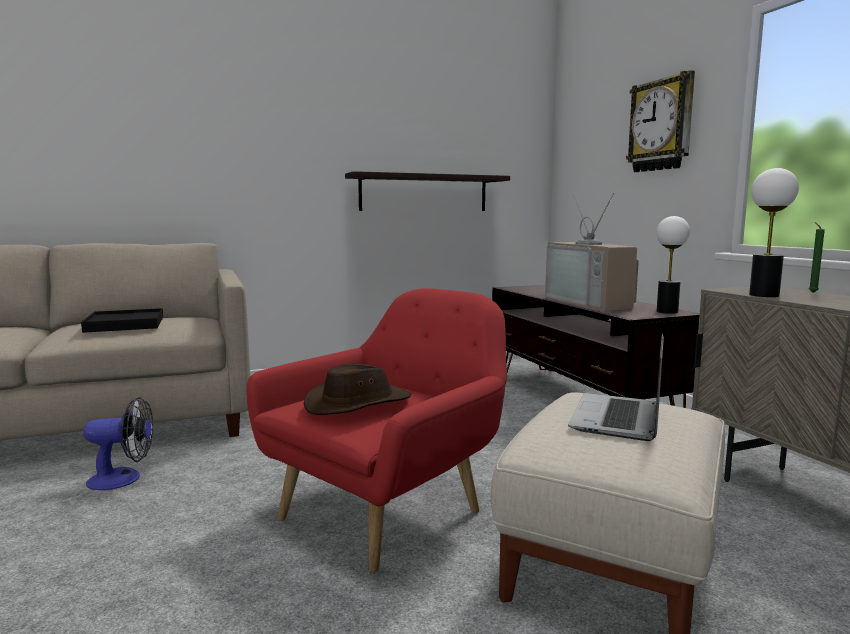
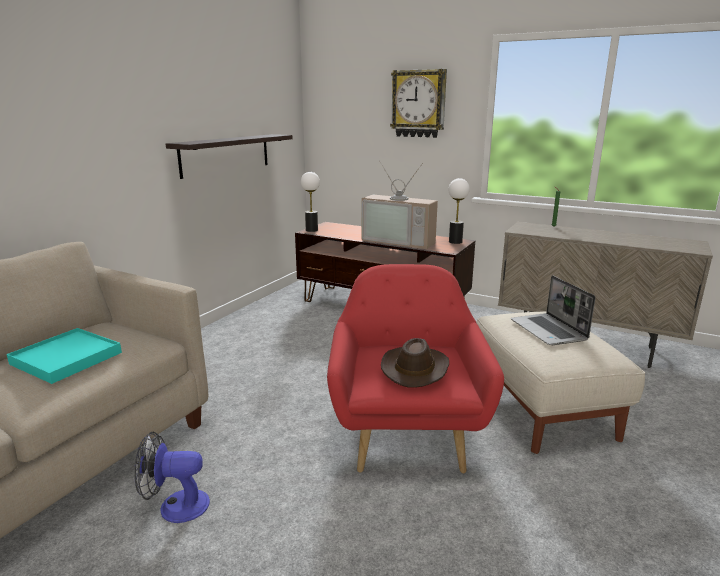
camera: 40 degrees left, 10 degrees up
black tray [81,308,163,333] -> turquoise tray [7,328,122,384]
fan [83,397,153,490] -> fan turned 135 degrees counterclockwise [134,431,210,523]
table lamp [749,168,799,297] -> table lamp moved to [301,172,320,232]

